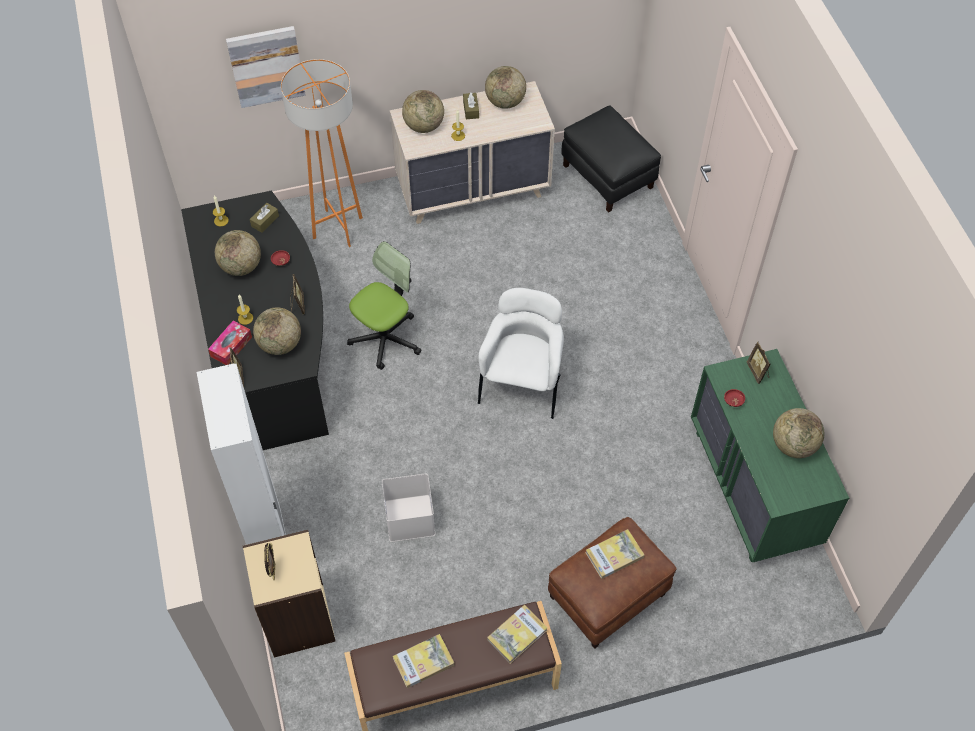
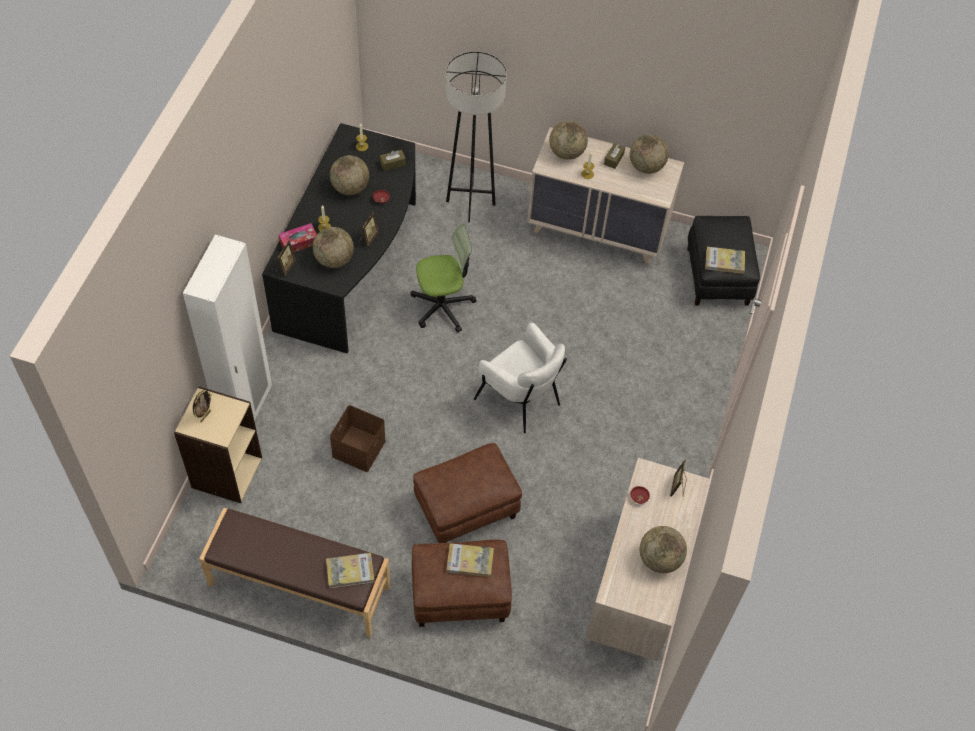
camera: 30 degrees right, 0 degrees up
picture [226,26,306,108] -> none
orange floor lamp [281,59,363,247] -> grey floor lamp [445,51,507,223]
white storage box [382,474,435,542] -> brown storage box [330,405,386,472]
book [393,634,454,688] -> book moved to [705,247,745,274]
white armchair [478,288,564,419] -> white armchair turned 90 degrees clockwise [474,323,567,434]
green dresser [691,349,849,562] -> beige dresser [586,458,709,661]
none -> brown ottoman [413,443,522,543]

